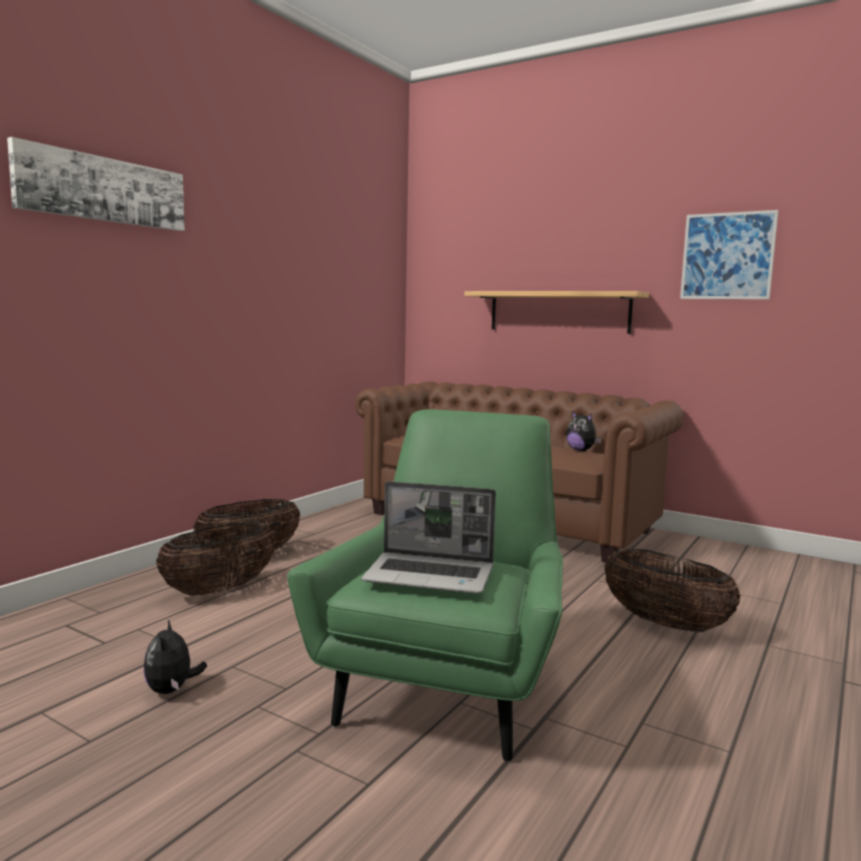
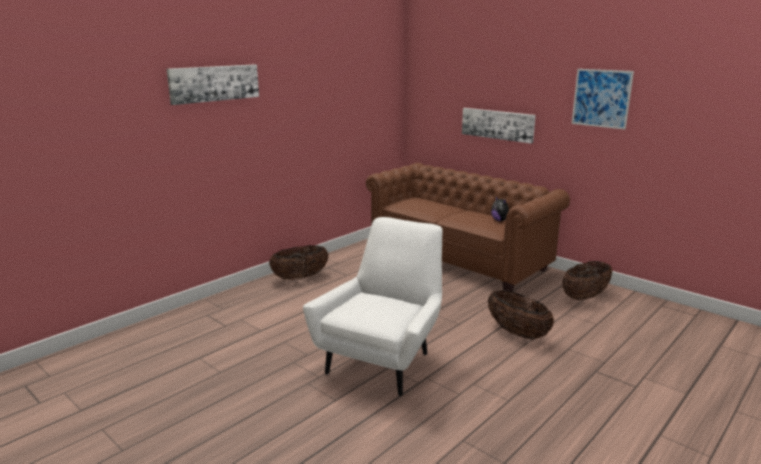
camera: 10 degrees right, 10 degrees up
plush toy [143,620,207,694] -> none
basket [156,522,276,595] -> basket moved to [562,261,612,300]
green armchair [287,409,563,762] -> white armchair [303,217,443,396]
laptop [361,481,496,594] -> none
shelf [464,291,649,334] -> picture [462,108,536,144]

